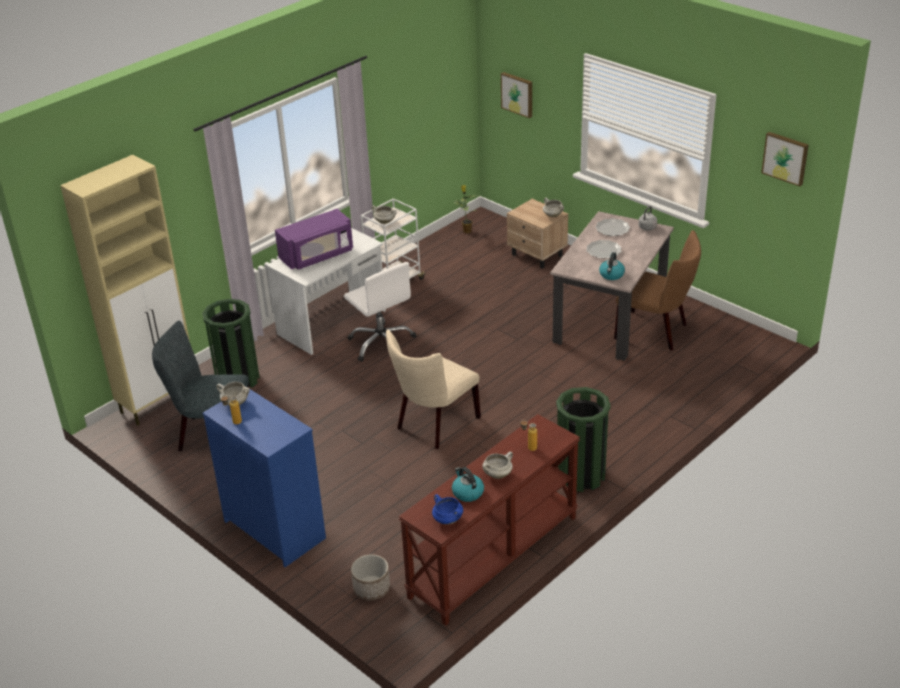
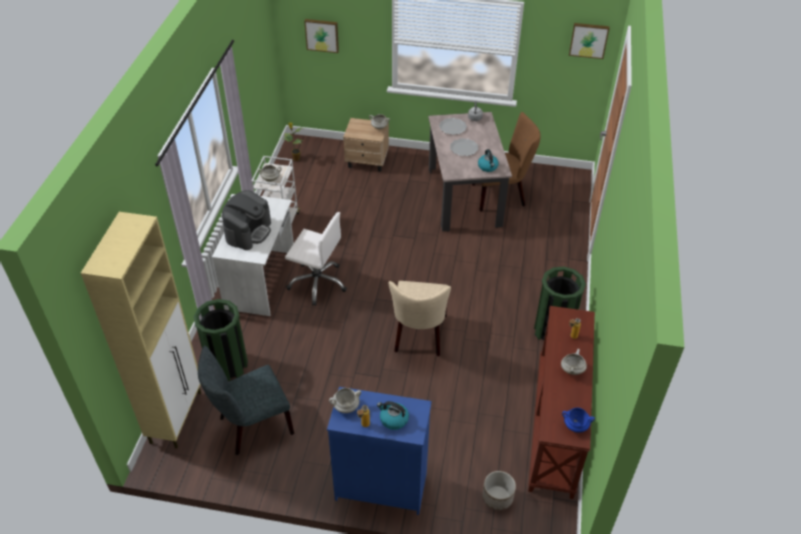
camera: 35 degrees left, 10 degrees up
purple microwave [275,209,353,270] -> coffee machine [222,190,271,250]
kettle [452,467,484,502] -> kettle moved to [377,401,409,430]

